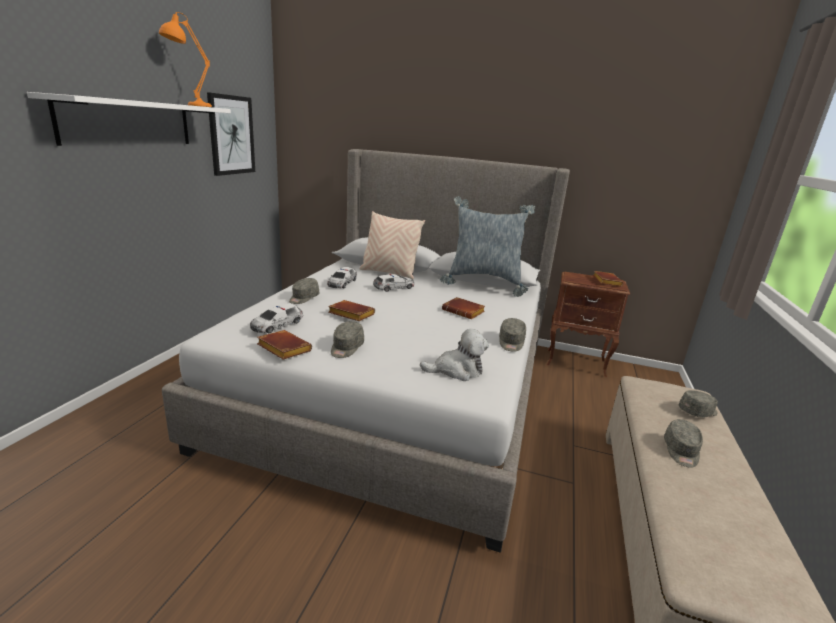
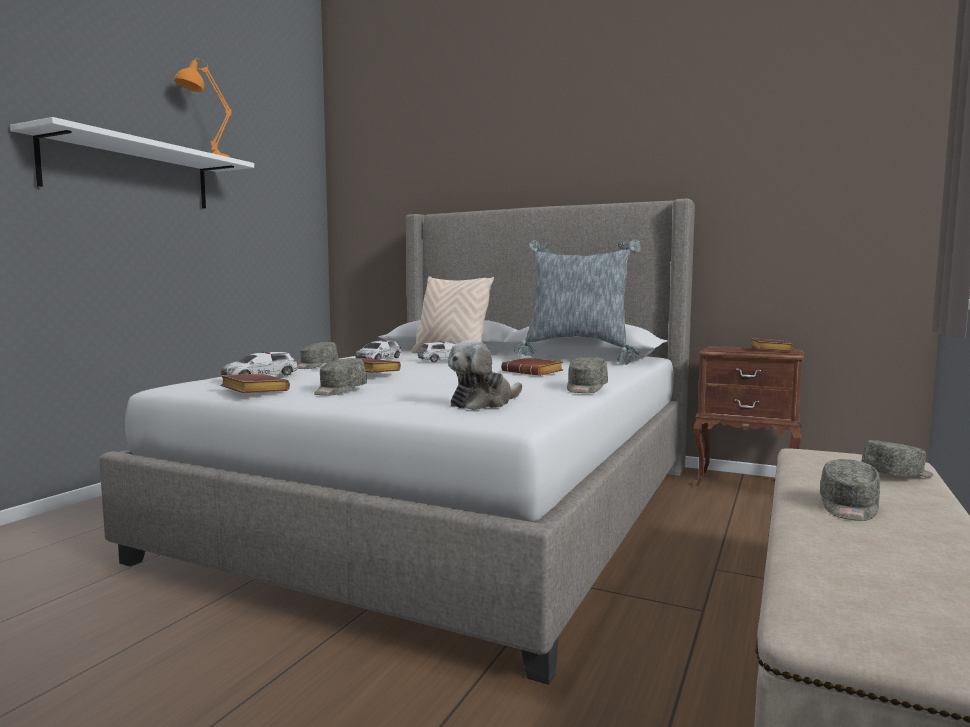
camera: 10 degrees right, 15 degrees down
picture [207,92,255,176] -> none
plush toy [420,329,489,381] -> plush toy turned 135 degrees clockwise [448,340,522,410]

